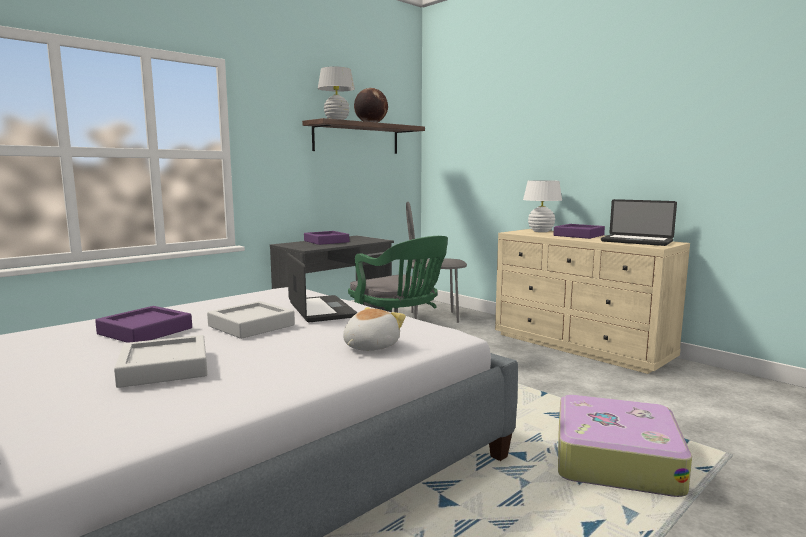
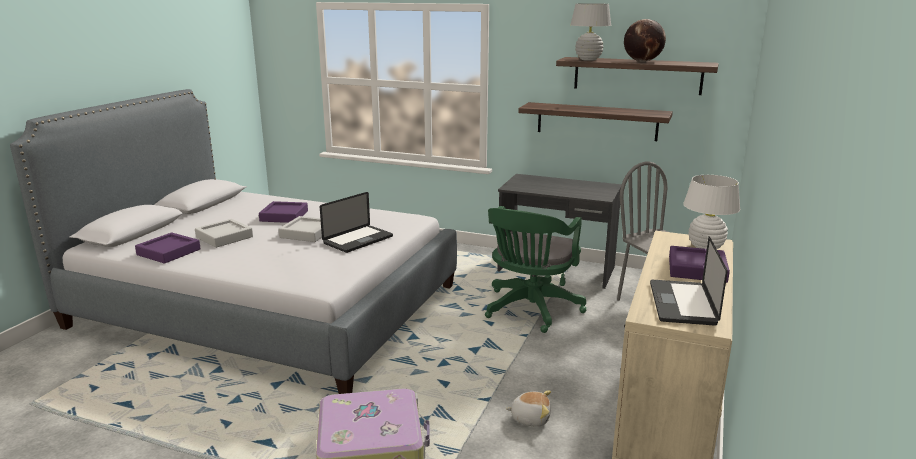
camera: 65 degrees right, 10 degrees up
purple tray [304,231,349,245] -> purple tray moved to [135,232,201,264]
plush toy [343,307,406,351] -> plush toy moved to [506,391,551,427]
none -> shelf [518,102,673,141]

